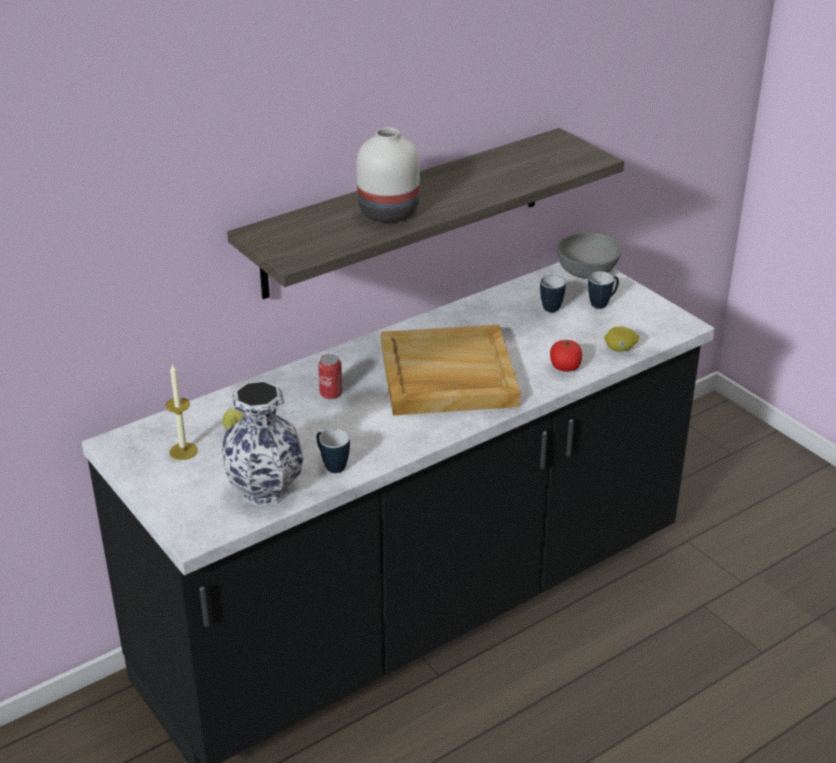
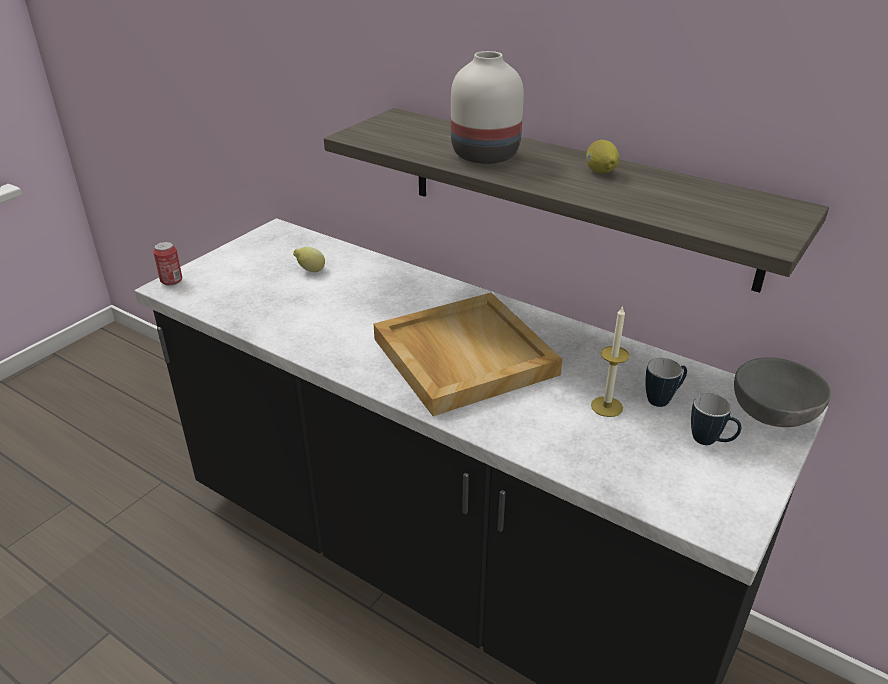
camera: 70 degrees right, 0 degrees up
candle [165,363,198,460] -> candle moved to [591,305,629,417]
vase [222,381,303,506] -> none
mug [316,429,350,473] -> none
can [318,354,343,399] -> can moved to [153,242,182,286]
tomato [550,340,582,372] -> none
lemon [604,326,639,352] -> lemon moved to [586,140,619,174]

